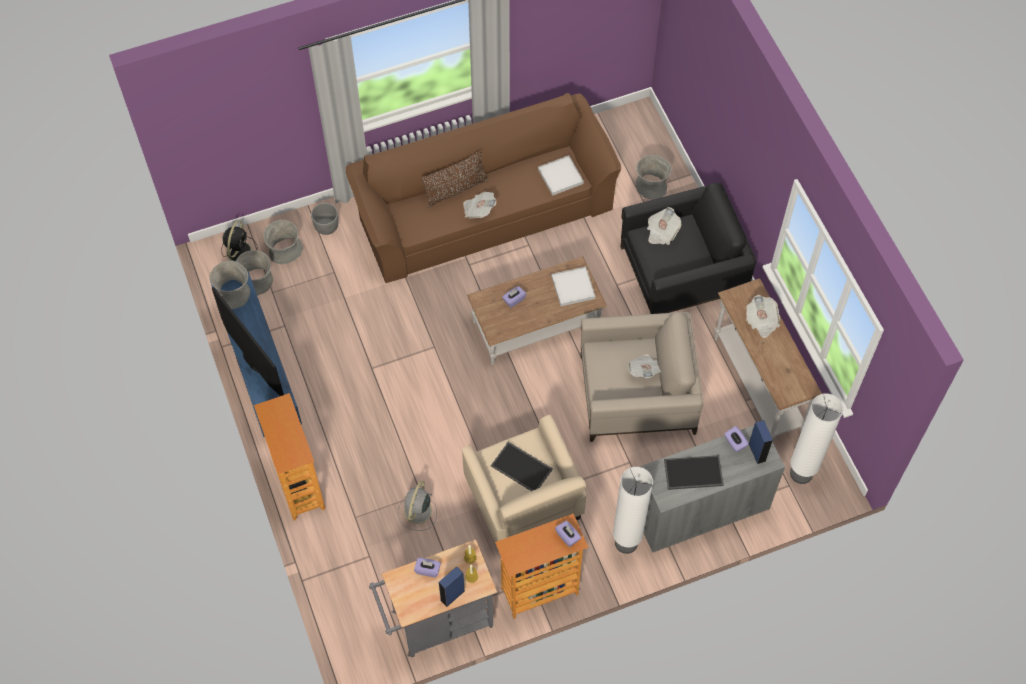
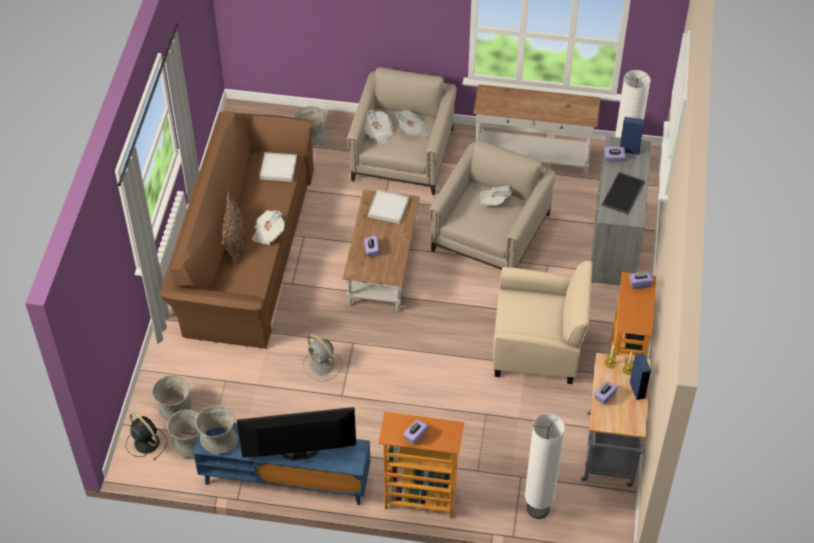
camera: 60 degrees left, 10 degrees down
grey planter [311,203,338,235] -> none
grey fan [398,481,437,531] -> grey fan moved to [303,334,342,381]
tray [491,442,553,491] -> none
white floor lamp [613,467,653,554] -> white floor lamp moved to [525,413,565,519]
black armchair [620,183,757,314] -> beige armchair [347,67,457,195]
newspaper [746,295,780,338] -> newspaper moved to [396,110,427,136]
none -> purple tissue box [403,420,428,445]

